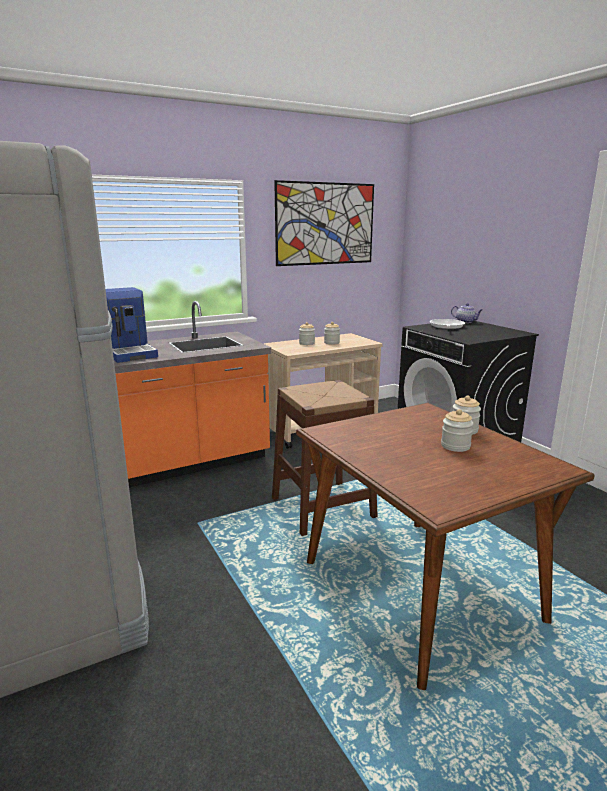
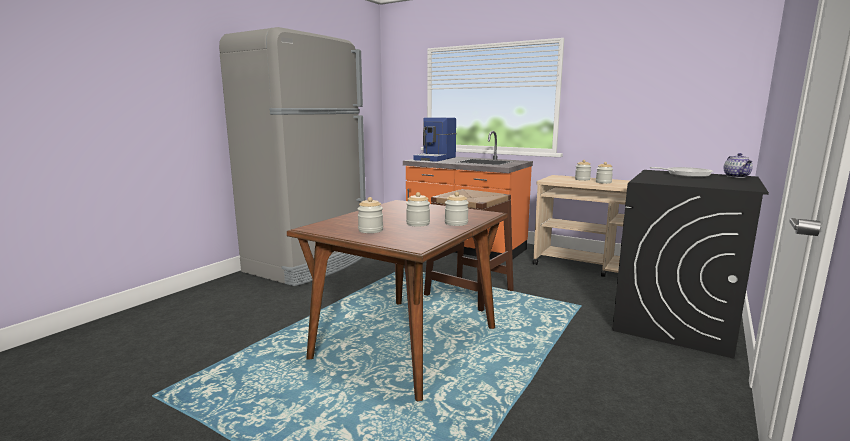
camera: 60 degrees right, 5 degrees down
picture [274,180,374,266] -> none
none -> jar [358,197,383,233]

